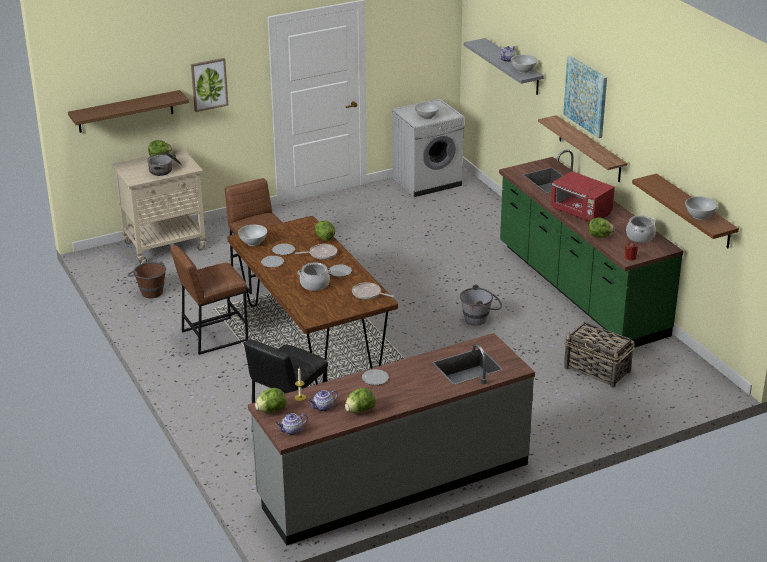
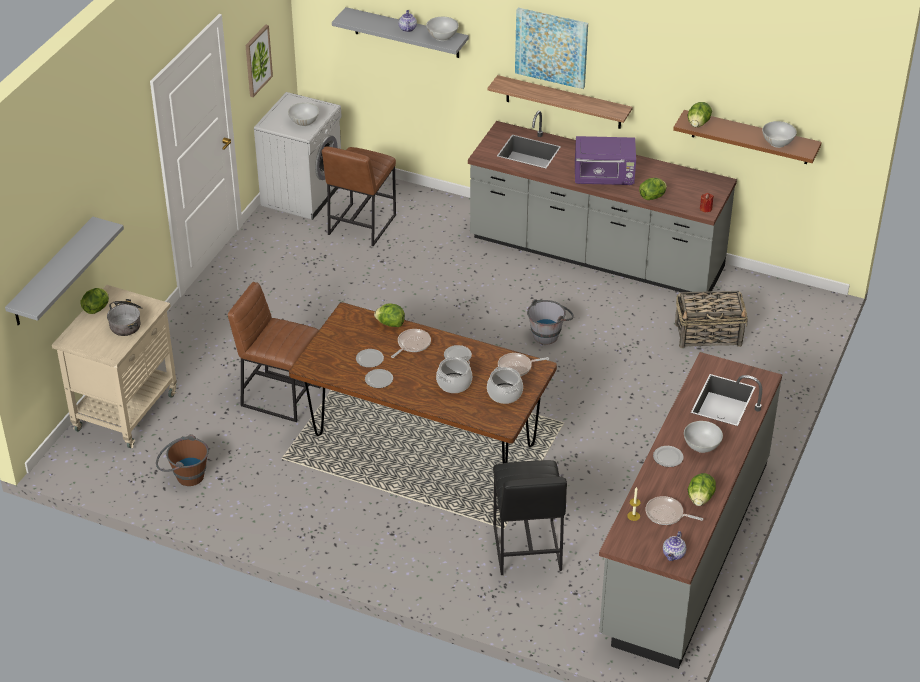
camera: 40 degrees left, 10 degrees up
brown shelf [68,90,189,133] -> grey shelf [5,217,124,326]
brown chair [170,245,248,355] -> brown chair moved to [322,147,396,246]
picture [191,58,228,112] -> picture moved to [246,25,273,97]
white bowl [238,225,267,246] -> white bowl moved to [684,421,723,453]
lettuce [255,388,287,413] -> lettuce moved to [688,102,712,127]
teapot [308,390,338,412] -> frying pan [646,496,703,525]
green counter [499,150,684,348] -> grey counter [468,111,737,292]
red microwave [550,171,615,222] -> purple microwave [575,136,636,185]
cooking pot [626,215,656,242] -> cooking pot moved to [487,367,523,404]

